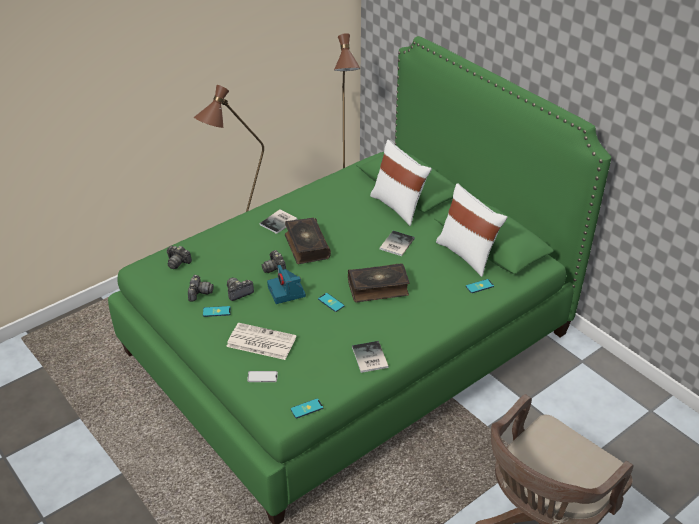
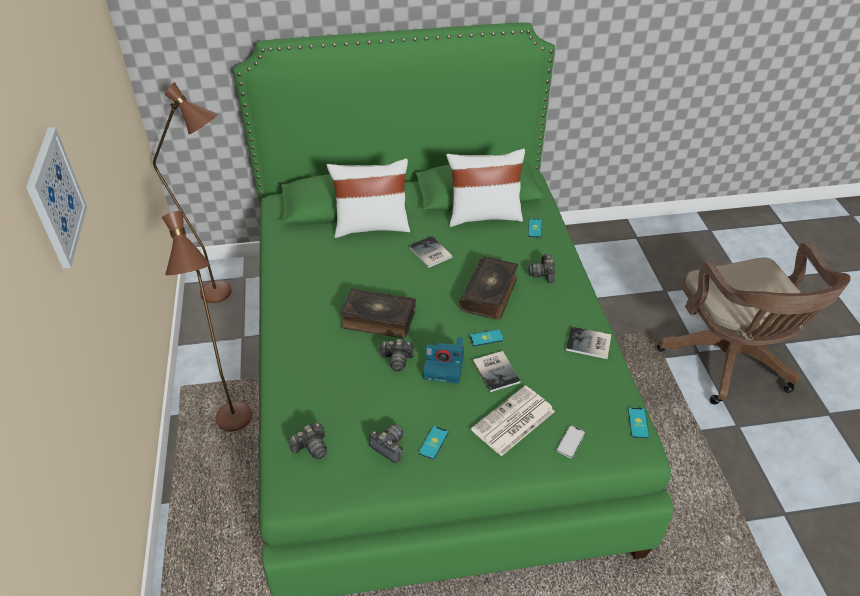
camera: 60 degrees left, 5 degrees up
camera [227,278,254,301] -> camera moved to [528,254,555,283]
book [259,209,297,234] -> book moved to [473,351,521,392]
none -> picture [26,127,87,269]

